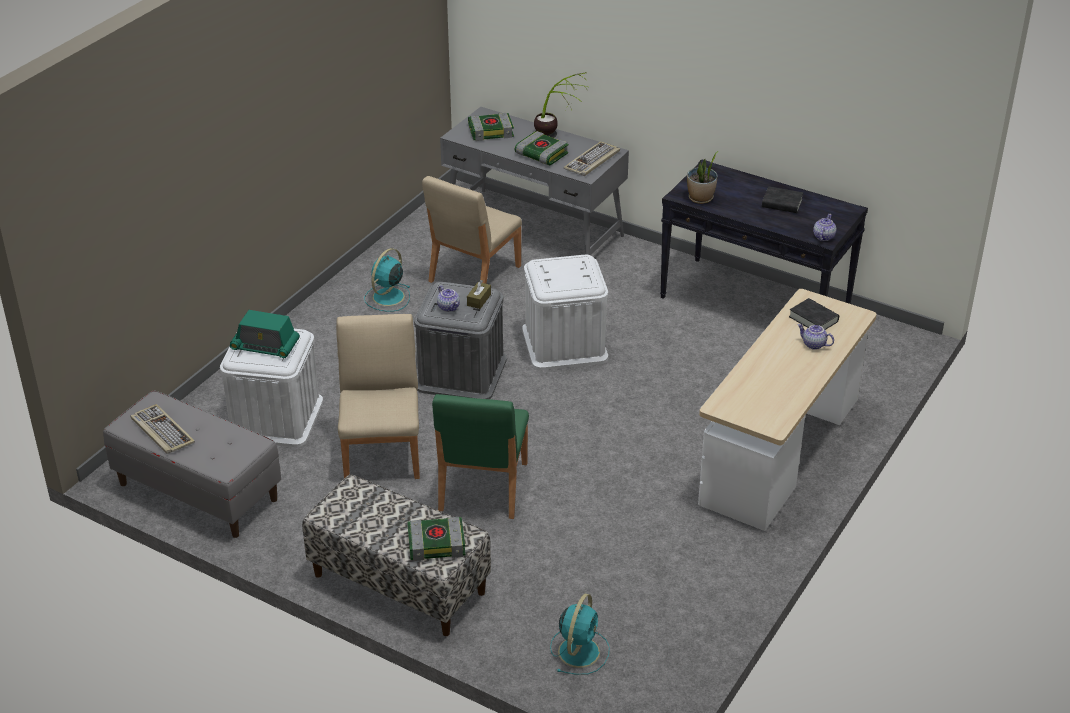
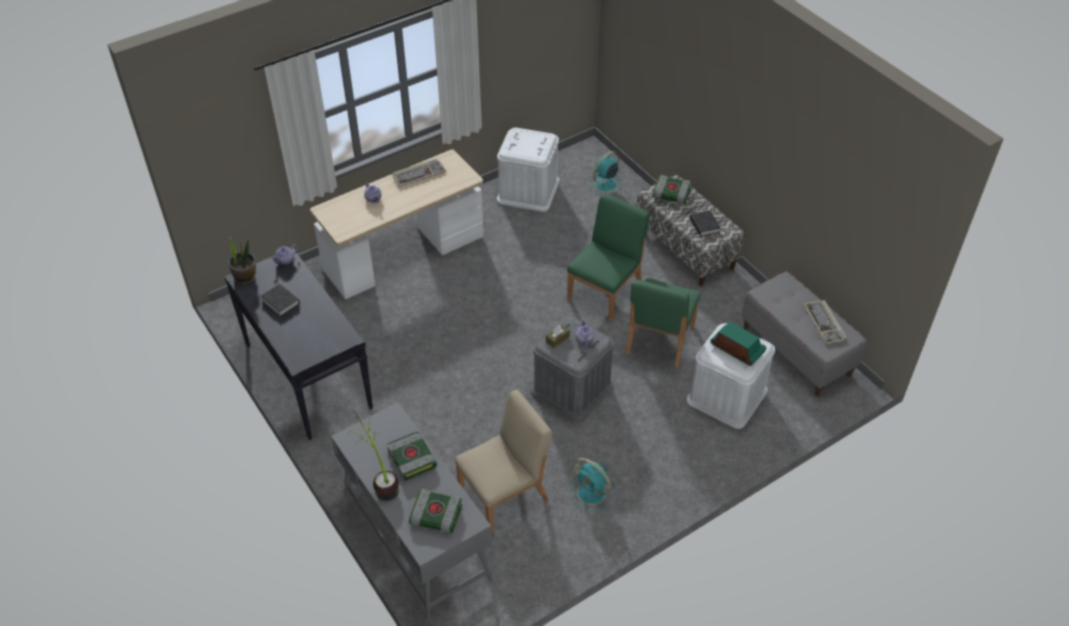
camera: 155 degrees left, 10 degrees up
beige chair [336,314,420,479] -> green chair [625,278,700,369]
turquoise fan [364,248,410,312] -> turquoise fan turned 75 degrees clockwise [569,458,615,512]
white storage box [522,255,608,370] -> white storage box moved to [497,128,560,212]
keyboard [564,141,620,176] -> keyboard moved to [393,159,446,187]
potted plant [687,151,718,204] -> potted plant moved to [229,237,256,284]
black book [789,298,839,330] -> black book moved to [690,210,721,237]

